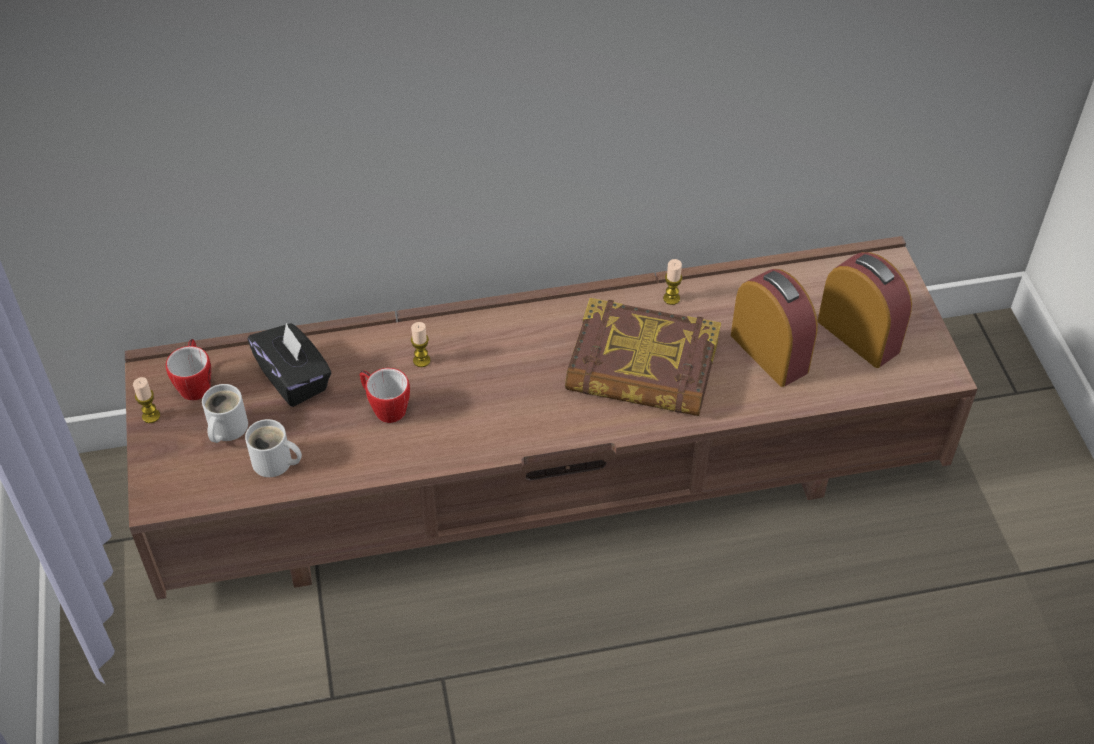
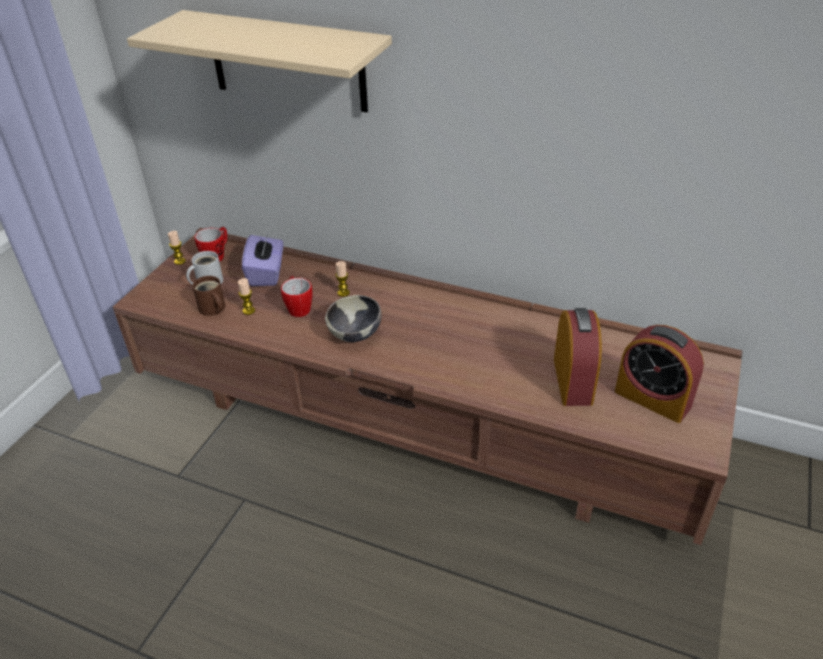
camera: 35 degrees right, 10 degrees down
white mug [245,419,302,477] -> brown mug [192,276,225,316]
black tissue box [247,323,331,407] -> purple tissue box [242,232,283,286]
book [565,298,721,416] -> none
candle [663,259,682,305] -> candle moved to [238,278,255,315]
alarm clock [818,252,912,368] -> alarm clock turned 135 degrees clockwise [615,325,704,423]
none -> beige shelf [127,10,392,112]
none -> bowl [325,295,382,342]

